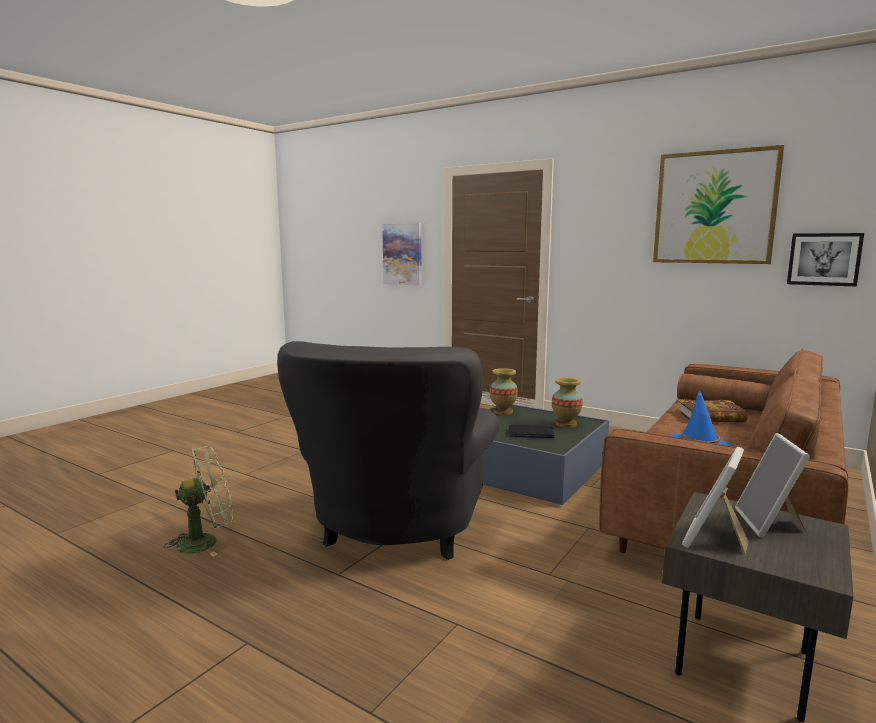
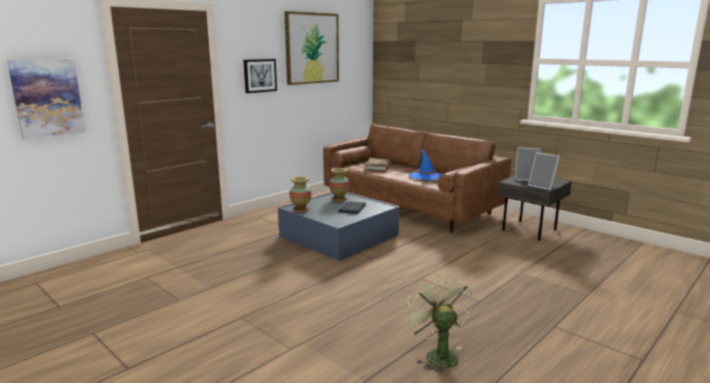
camera: 80 degrees left, 5 degrees up
grey armchair [277,341,499,560] -> none
picture [787,233,864,287] -> picture moved to [244,59,277,93]

